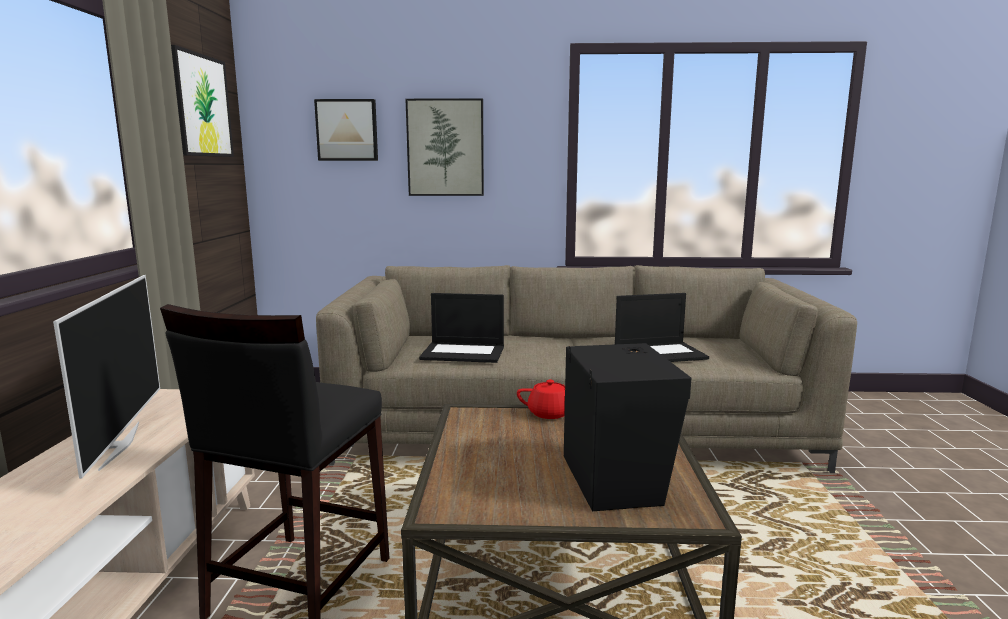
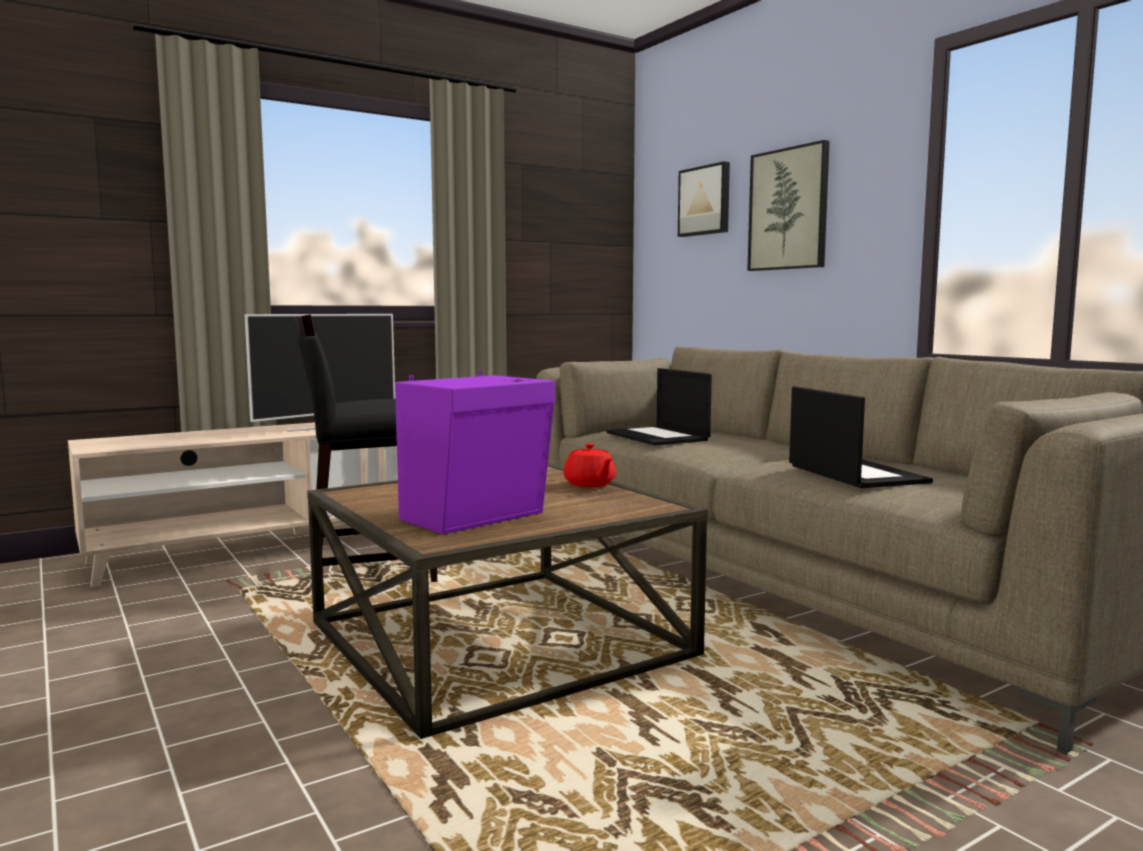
camera: 55 degrees right, 5 degrees down
picture [171,45,234,157] -> none
black speaker [564,343,691,511] -> purple speaker [395,371,555,534]
laptop [615,293,709,362] -> laptop turned 150 degrees counterclockwise [789,386,933,488]

